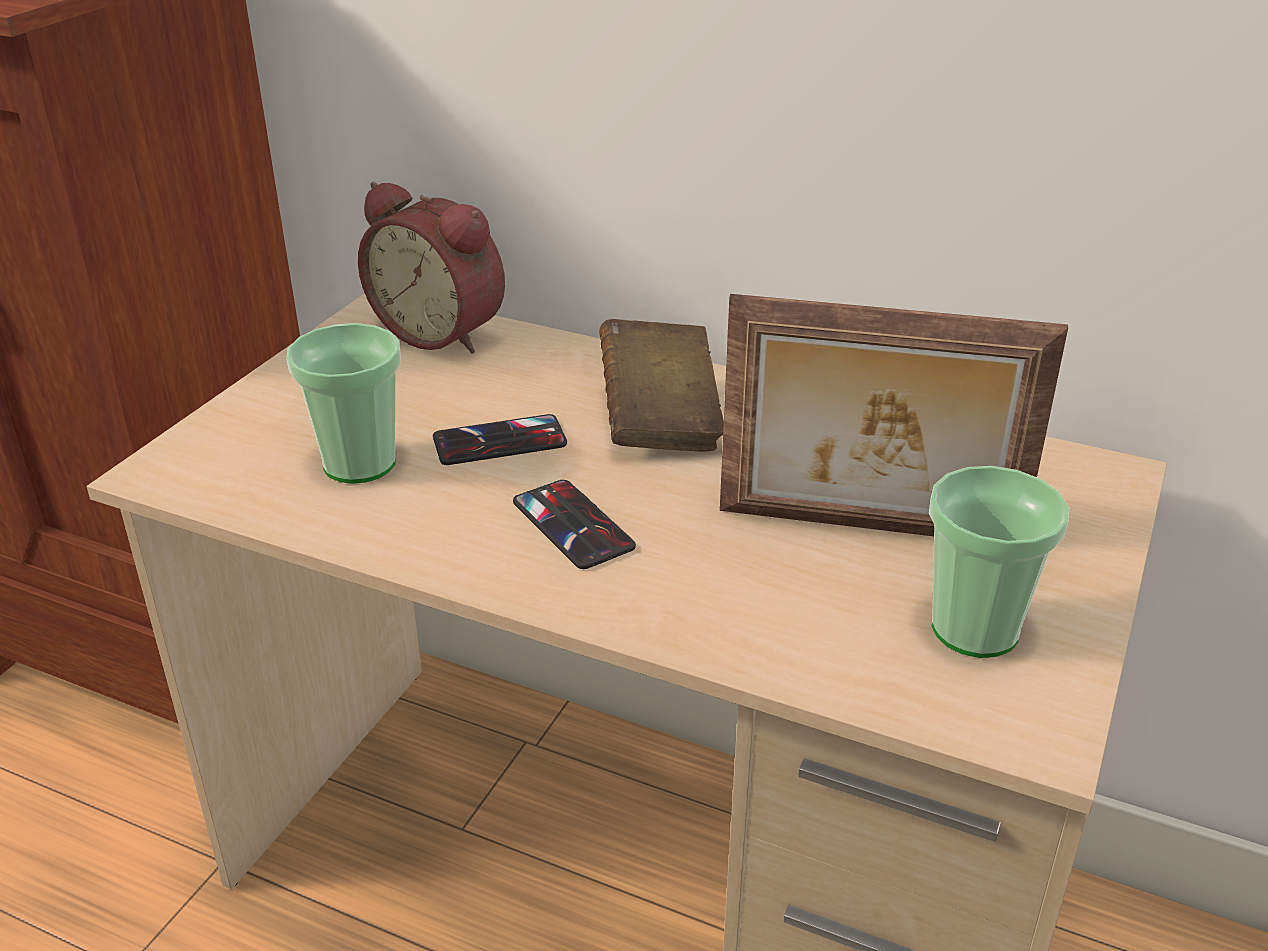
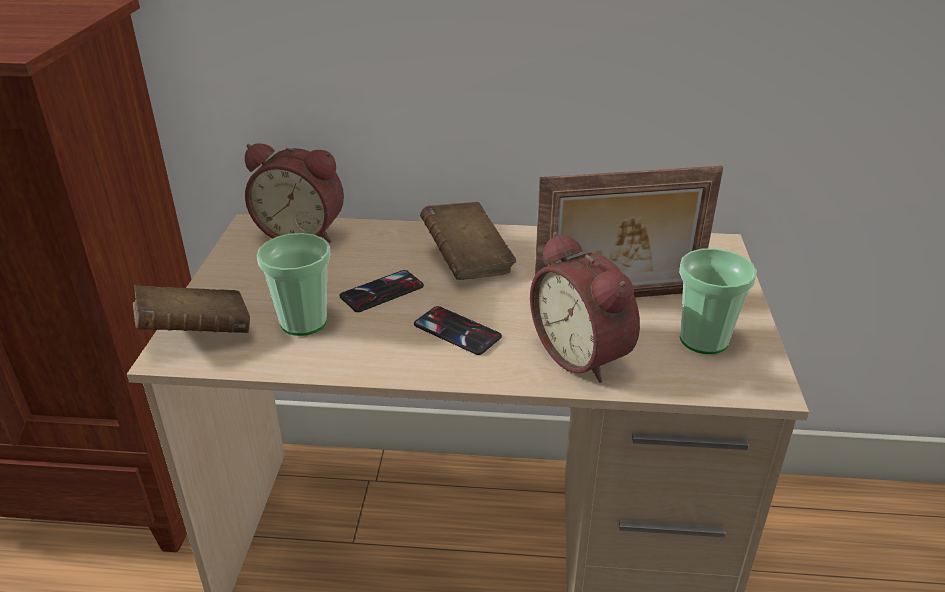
camera: 20 degrees left, 0 degrees up
none -> brown book [133,285,250,333]
none -> alarm clock [530,232,640,383]

